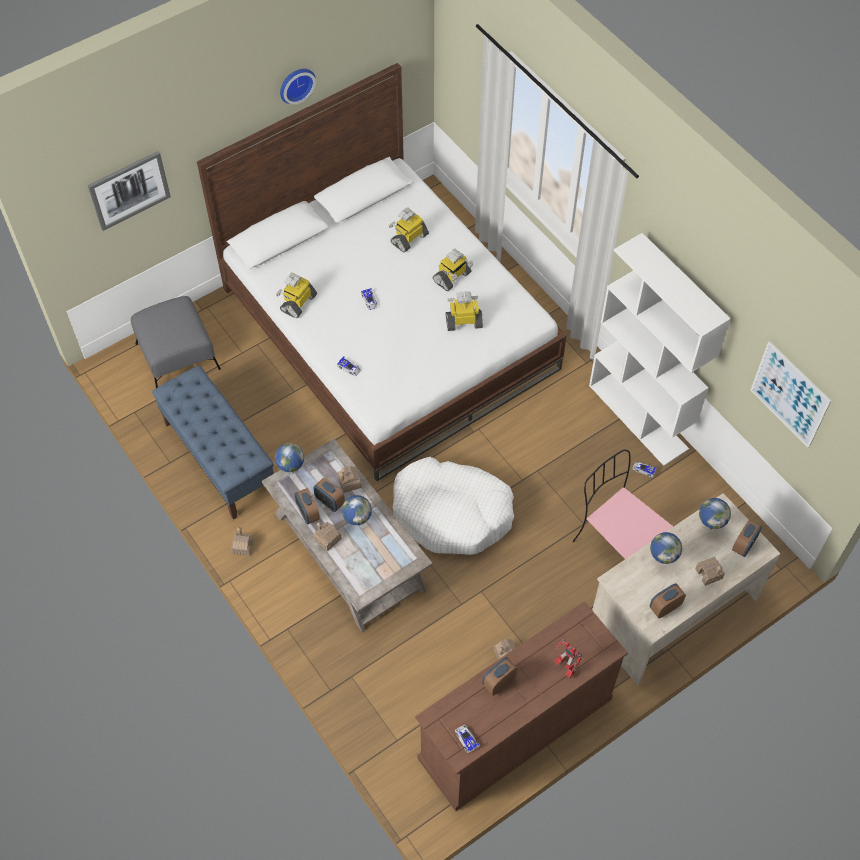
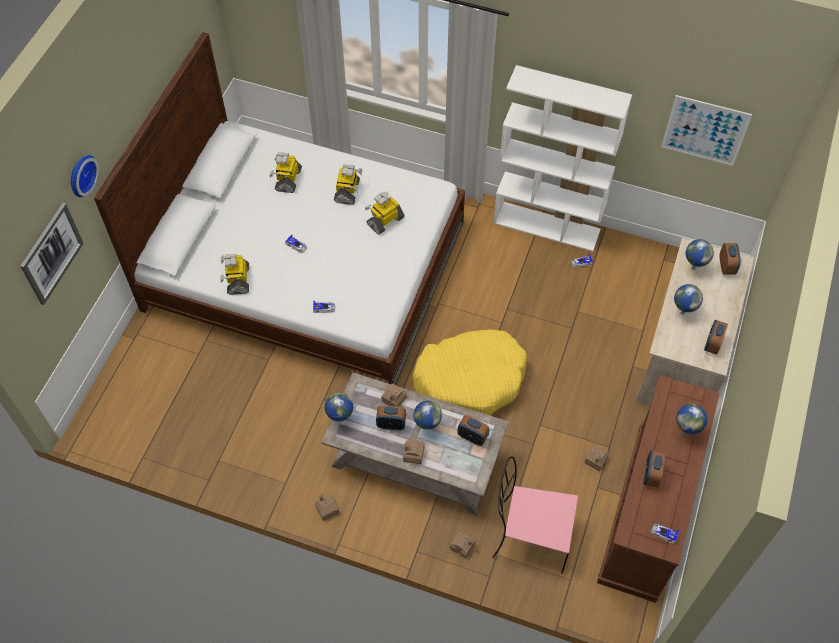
camera: 35 degrees left, 0 degrees up
grey ottoman [131,296,221,388] -> none
blue bench [152,365,274,520] -> none
wall clock [280,69,316,105] -> wall clock moved to [71,155,99,197]
alarm clock [295,488,320,525] -> alarm clock moved to [457,415,489,446]
white dog bed [393,457,514,555] -> yellow dog bed [413,330,527,415]
toy robot [554,639,582,678] -> globe [676,404,708,434]
pink chair [573,449,673,559] -> pink chair moved to [493,456,578,574]
toy house [695,557,725,586] -> toy house moved to [450,531,475,559]

